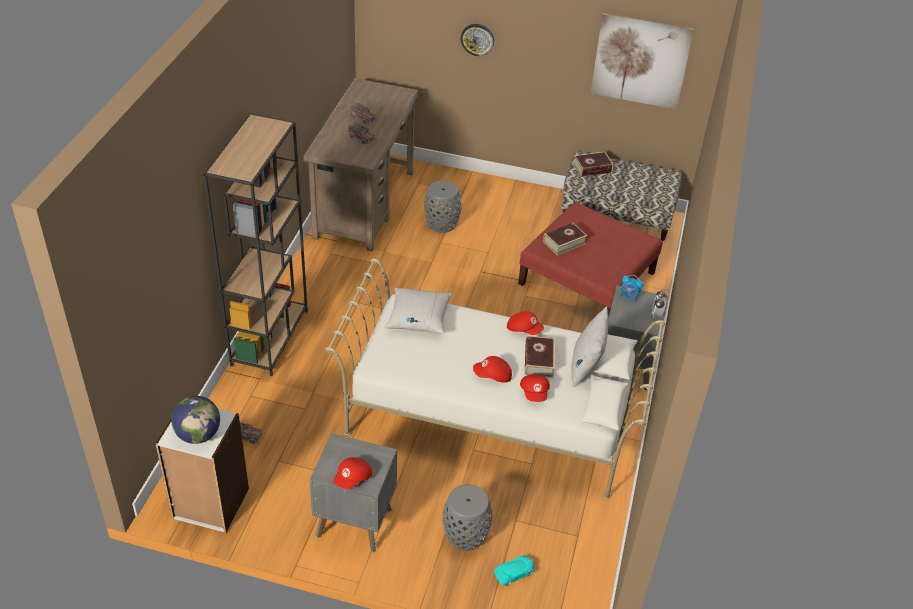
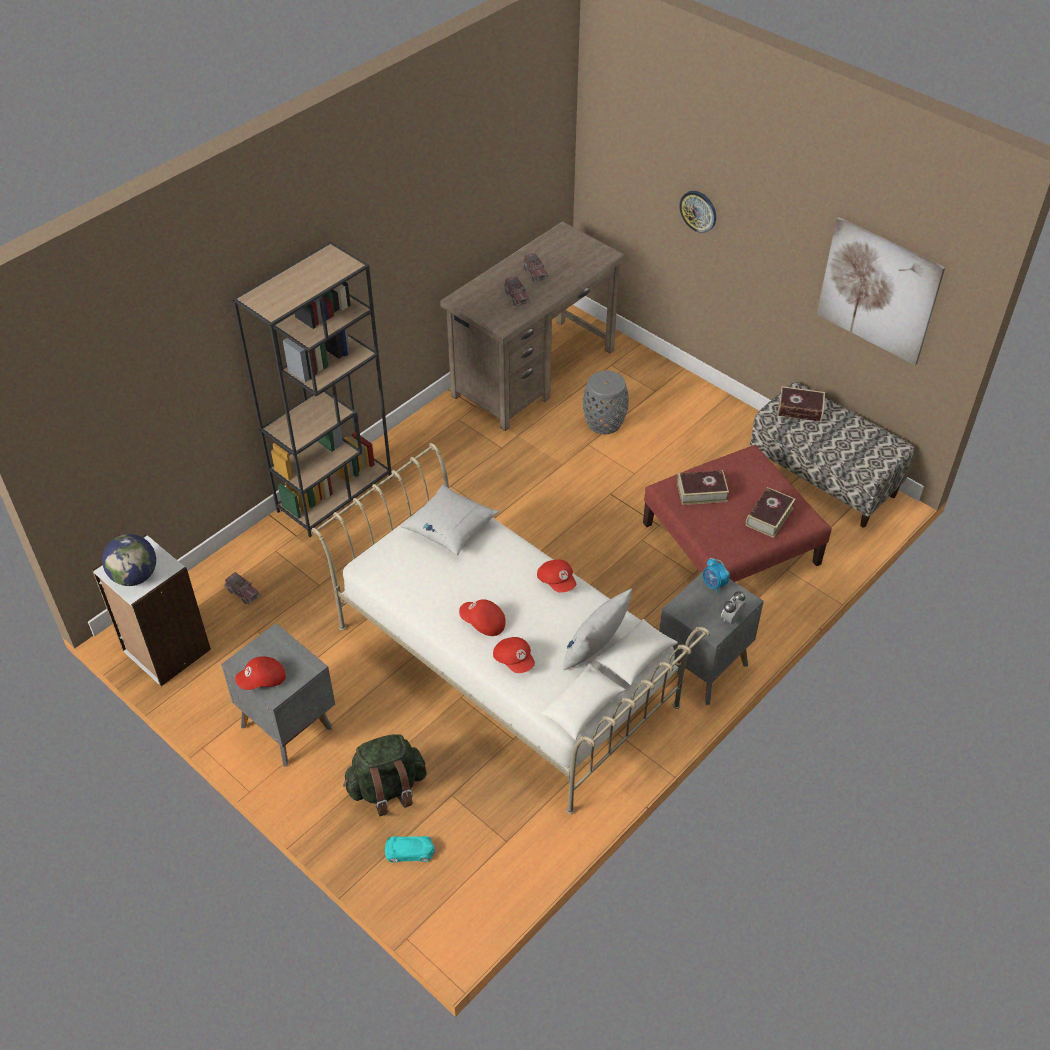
camera: 30 degrees right, 5 degrees up
grey stool [442,484,492,551] -> green backpack [343,734,427,816]
red cap [520,374,550,402] -> red cap turned 60 degrees counterclockwise [493,637,535,673]
book [525,336,555,378] -> book moved to [746,487,796,538]

